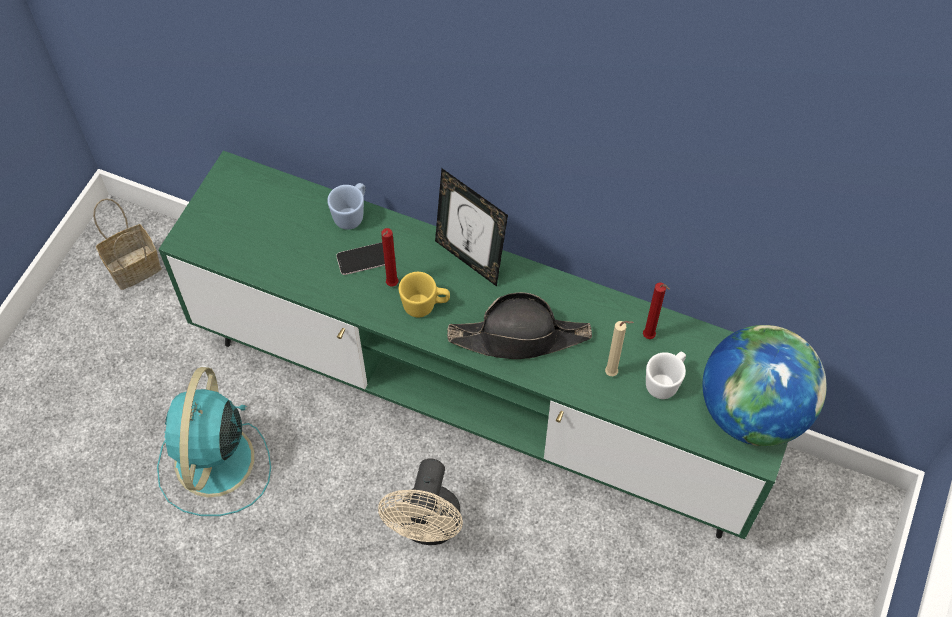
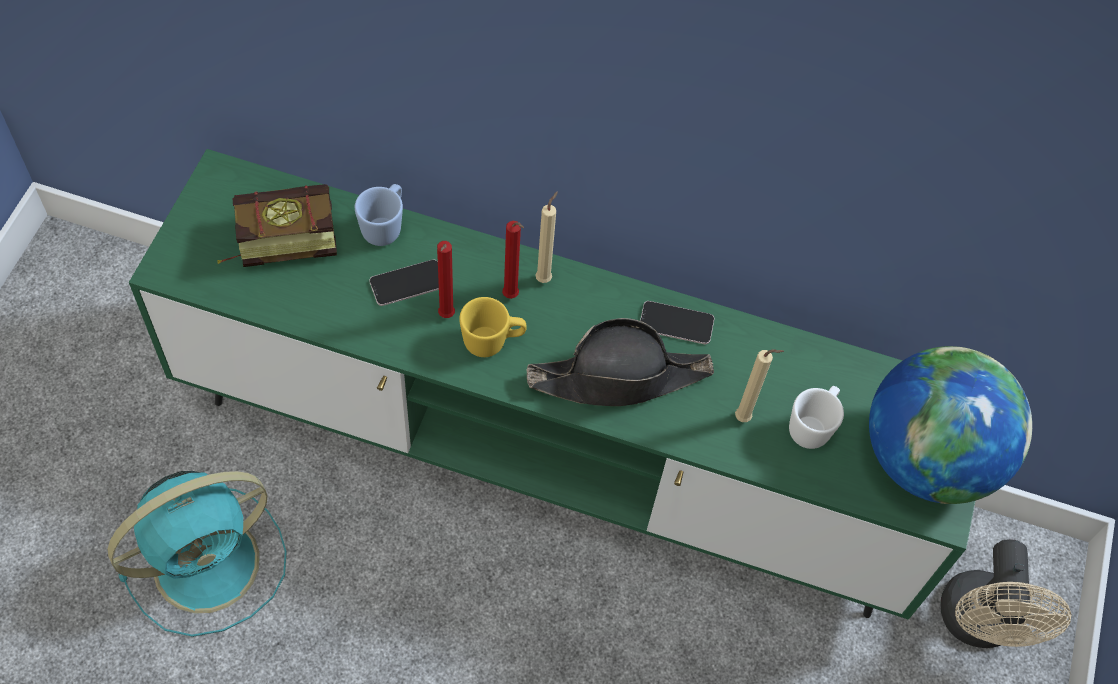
camera: 10 degrees left, 0 degrees up
basket [93,198,162,290] -> none
turquoise fan [157,367,271,516] -> turquoise fan turned 120 degrees counterclockwise [108,471,287,637]
beige fan [378,458,463,545] -> beige fan moved to [940,539,1071,648]
picture frame [435,168,508,287] -> beige candle [536,191,558,283]
red candle [643,282,670,339] -> red candle moved to [502,221,524,299]
none -> book [217,184,337,267]
none -> phone [640,301,714,344]

